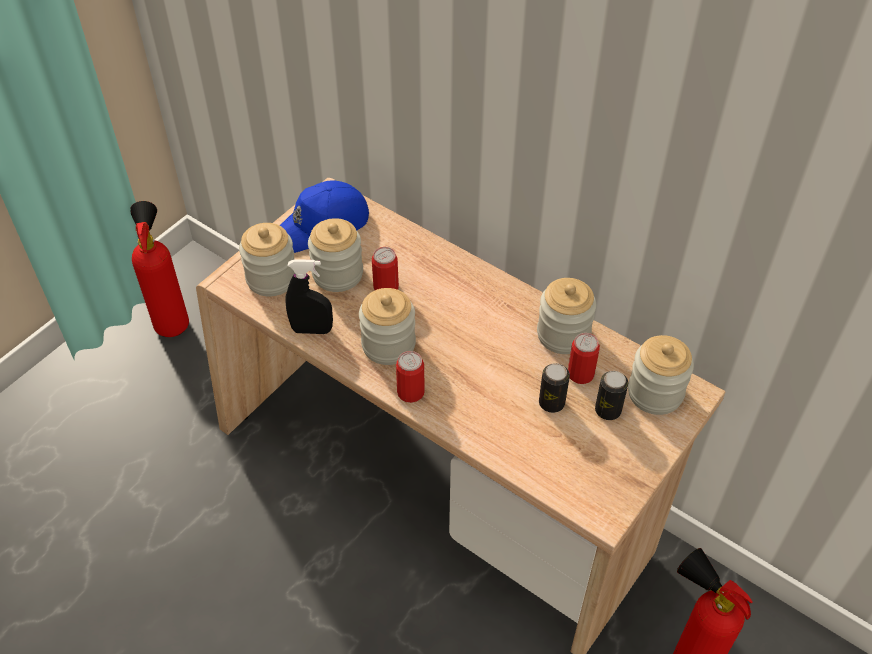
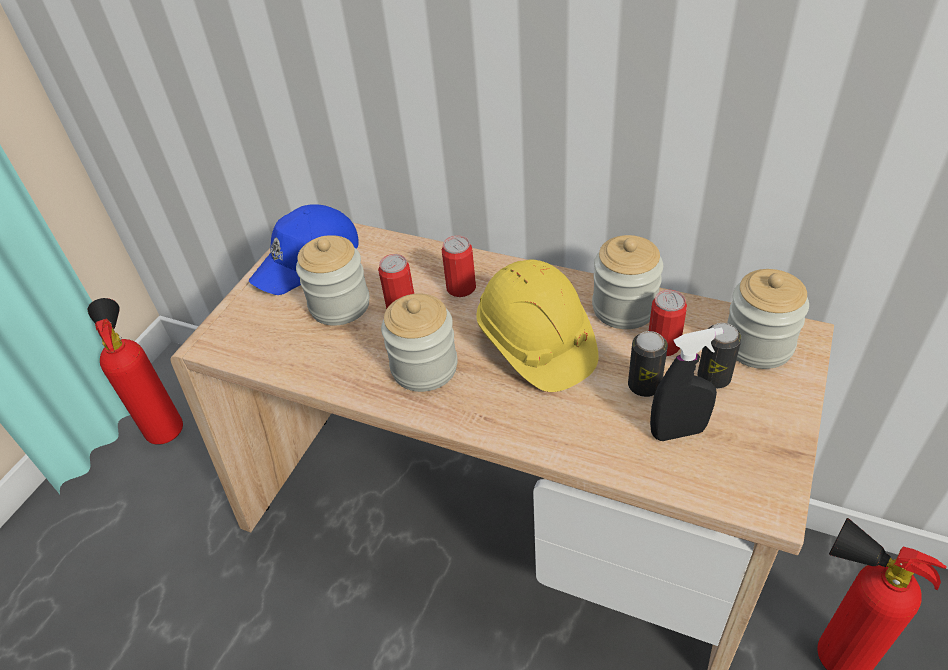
camera: 10 degrees left, 5 degrees down
jar [239,223,295,296] -> none
black spray bottle [285,259,333,334] -> black spray bottle moved to [650,327,723,441]
can [396,351,425,403] -> can moved to [442,235,476,297]
none -> yellow hard hat [476,259,598,392]

